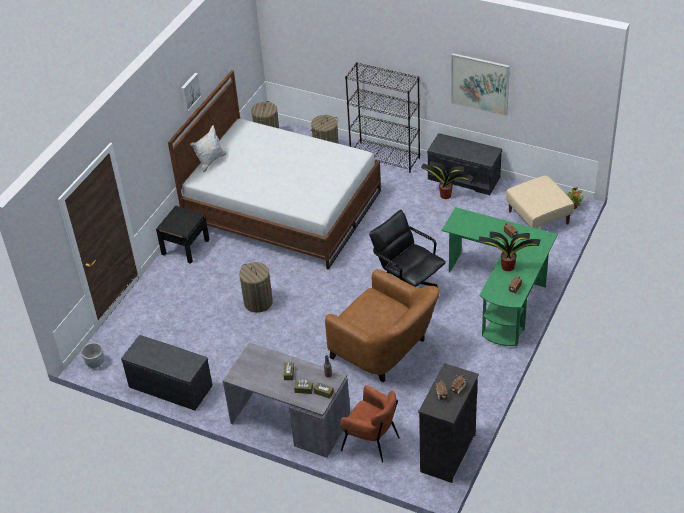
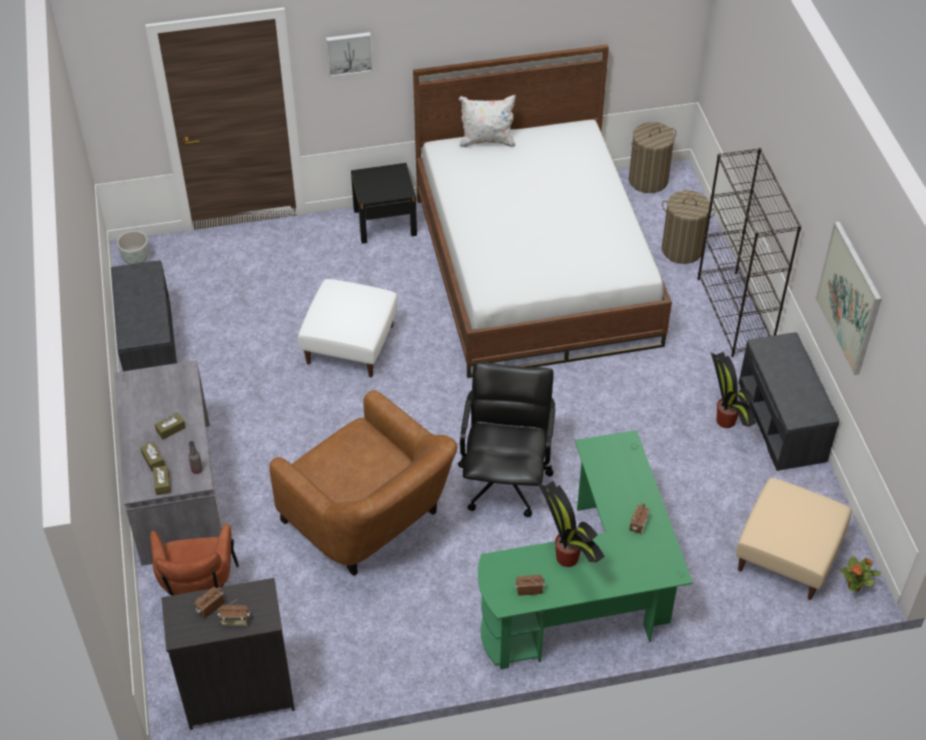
camera: 50 degrees right, 5 degrees up
picture [181,73,202,112] -> picture moved to [326,32,373,77]
laundry basket [239,262,273,313] -> white ottoman [298,279,398,377]
brown armchair [325,269,440,382] -> brown armchair turned 45 degrees counterclockwise [269,390,457,576]

